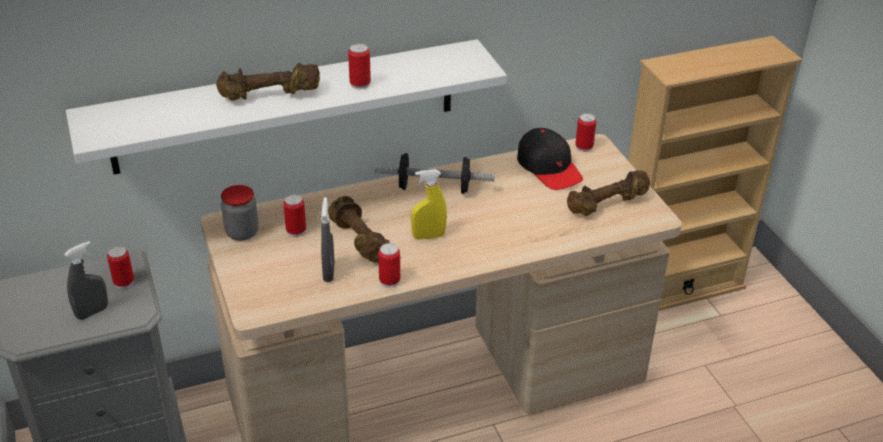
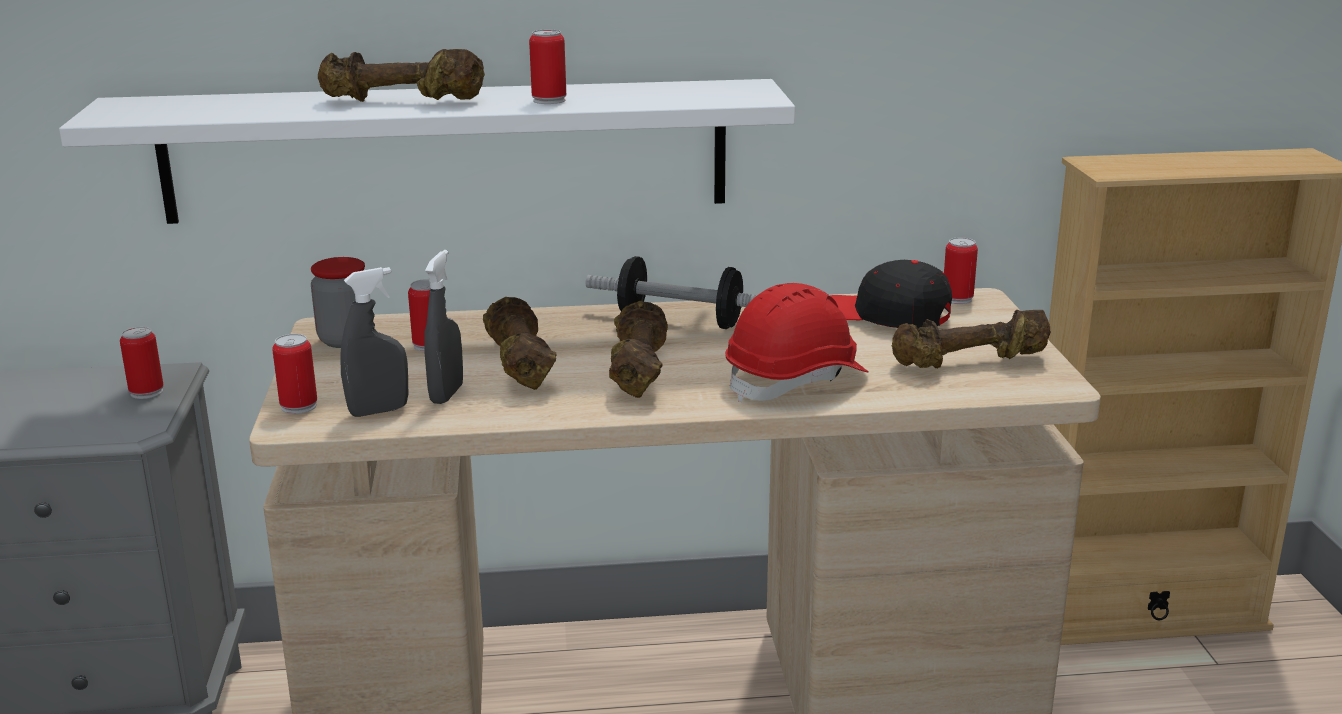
camera: 15 degrees right, 15 degrees down
grey spray bottle [64,241,108,320] -> grey spray bottle moved to [340,267,408,417]
can [378,243,400,288] -> can moved to [272,334,317,414]
yellow spray bottle [411,170,447,240] -> brown dumbbell [609,301,668,398]
black cap [517,128,583,190] -> black cap turned 135 degrees clockwise [830,260,952,328]
none -> red hard hat [725,283,869,402]

